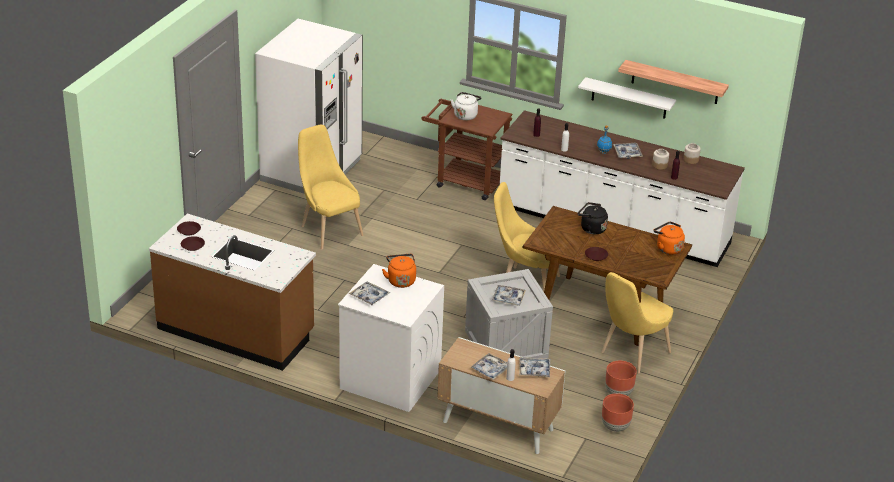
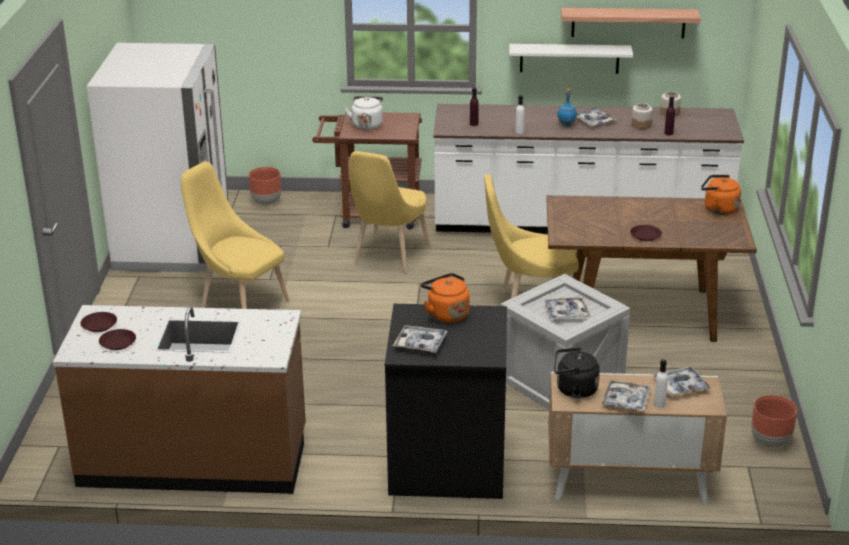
camera: 20 degrees left, 5 degrees down
white washing machine [338,264,444,412] -> black washing machine [385,304,507,499]
black kettle [578,202,608,235] -> black kettle moved to [554,348,600,398]
yellow chair [601,272,673,373] -> yellow chair moved to [349,151,431,273]
brown planter [605,361,637,396] -> brown planter moved to [248,167,281,205]

